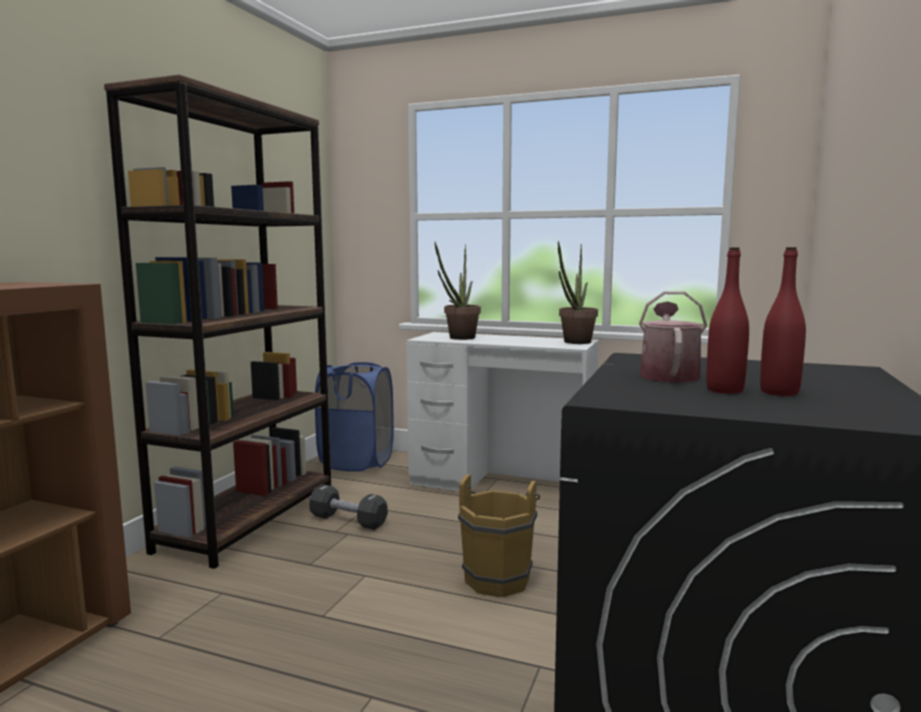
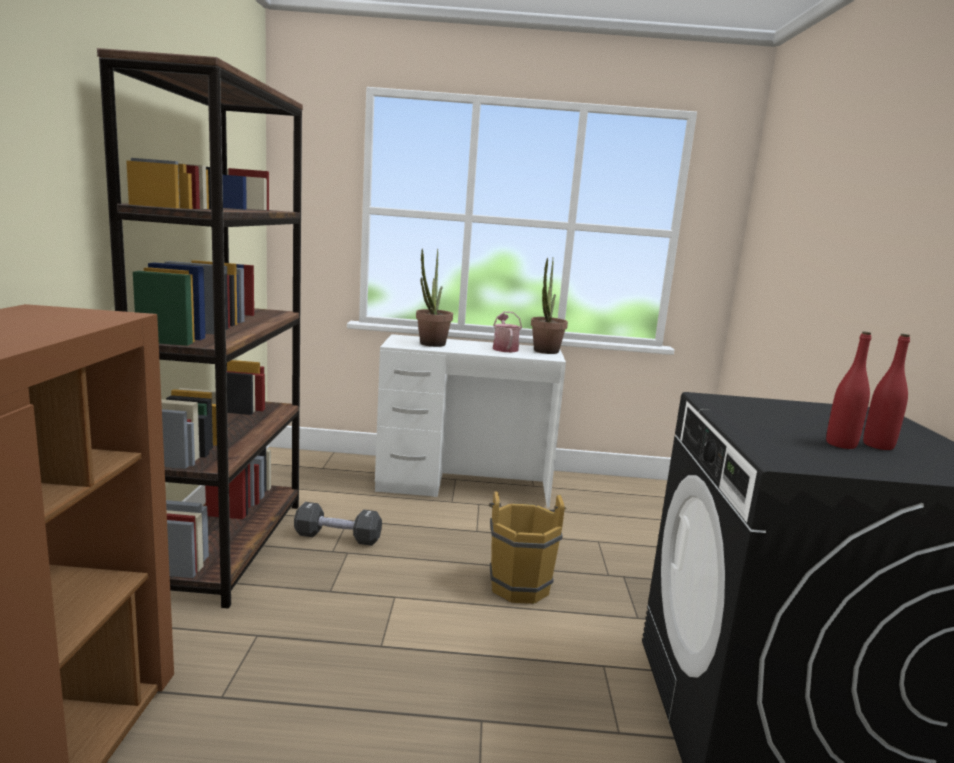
camera: 20 degrees left, 5 degrees up
blue laundry basket [315,362,394,472] -> none
watering can [639,291,707,383] -> watering can moved to [493,311,522,352]

